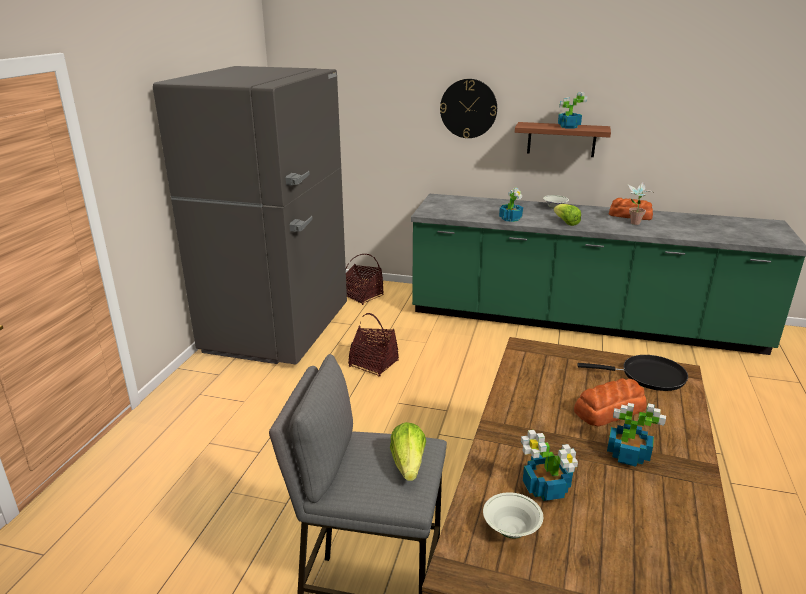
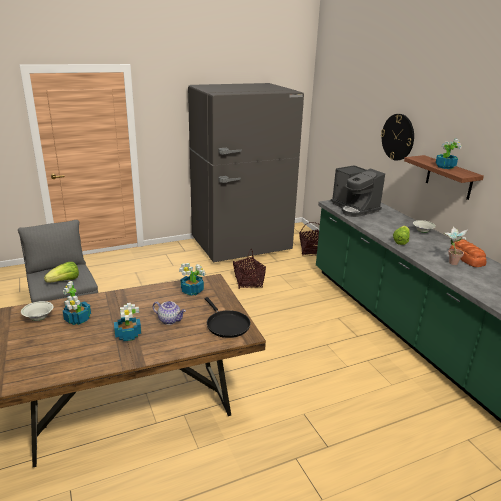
camera: 50 degrees right, 0 degrees up
potted plant [499,188,523,222] -> potted plant moved to [179,263,205,296]
bread [574,378,647,426] -> teapot [153,301,186,325]
none -> coffee machine [331,165,385,217]

